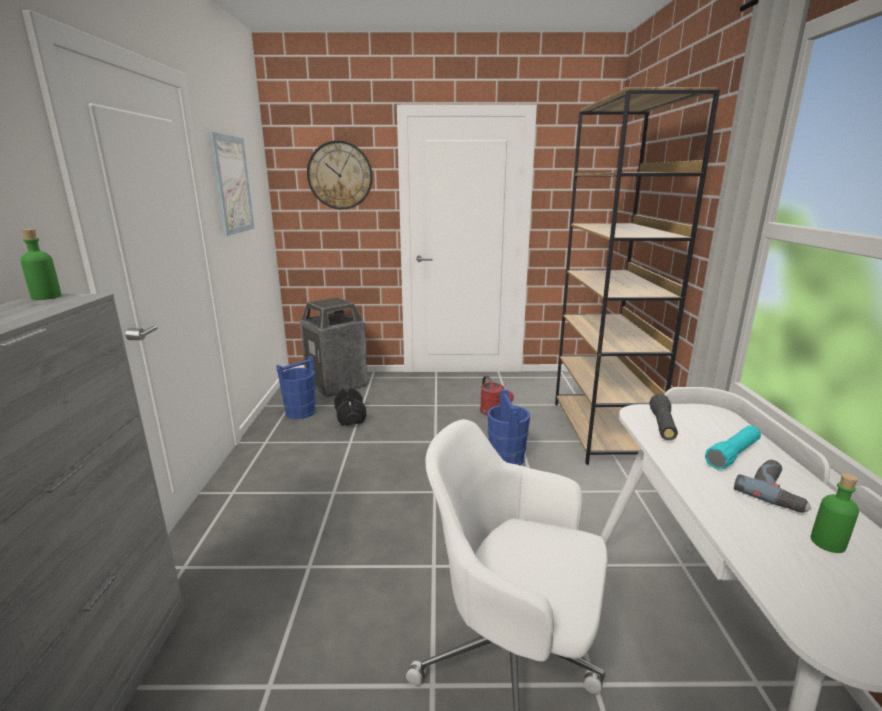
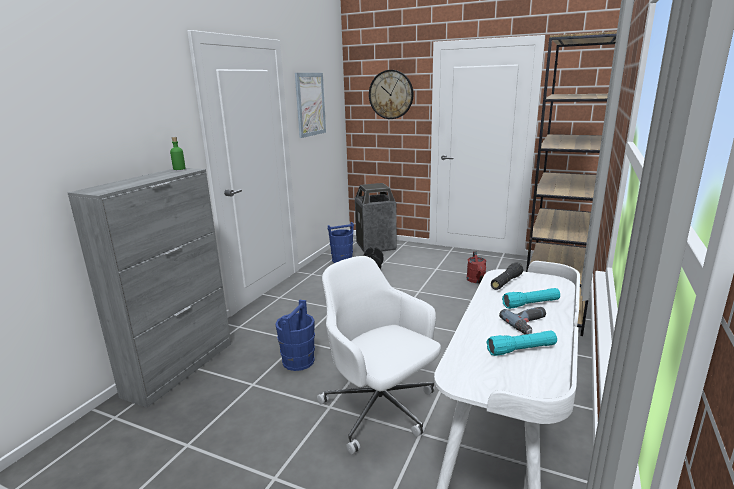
camera: 25 degrees right, 0 degrees up
blue bucket [488,390,530,465] -> blue bucket moved to [275,299,315,371]
green bottle [811,473,859,553] -> turquoise flashlight [487,331,557,356]

